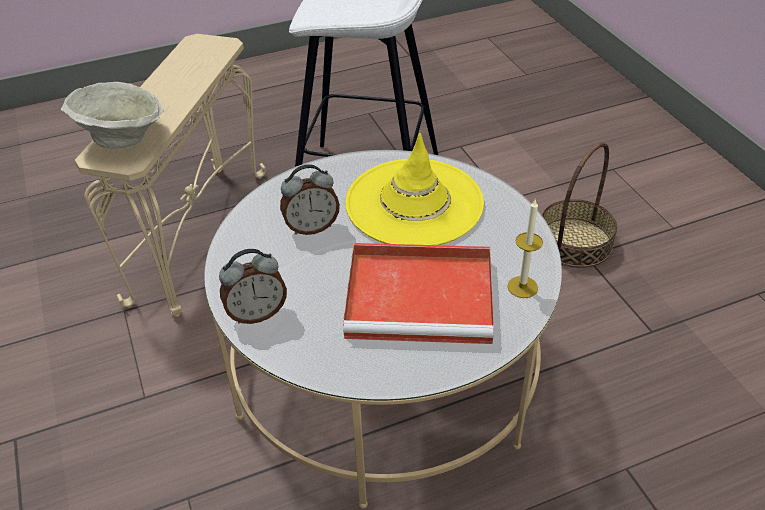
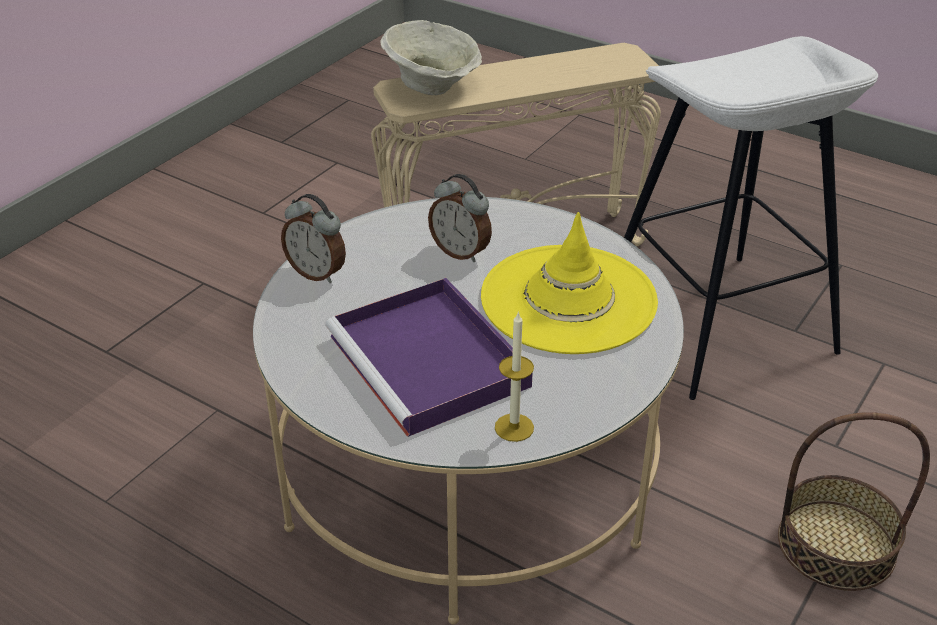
camera: 55 degrees right, 5 degrees down
red tray [343,243,494,344] -> purple tray [325,278,533,437]

